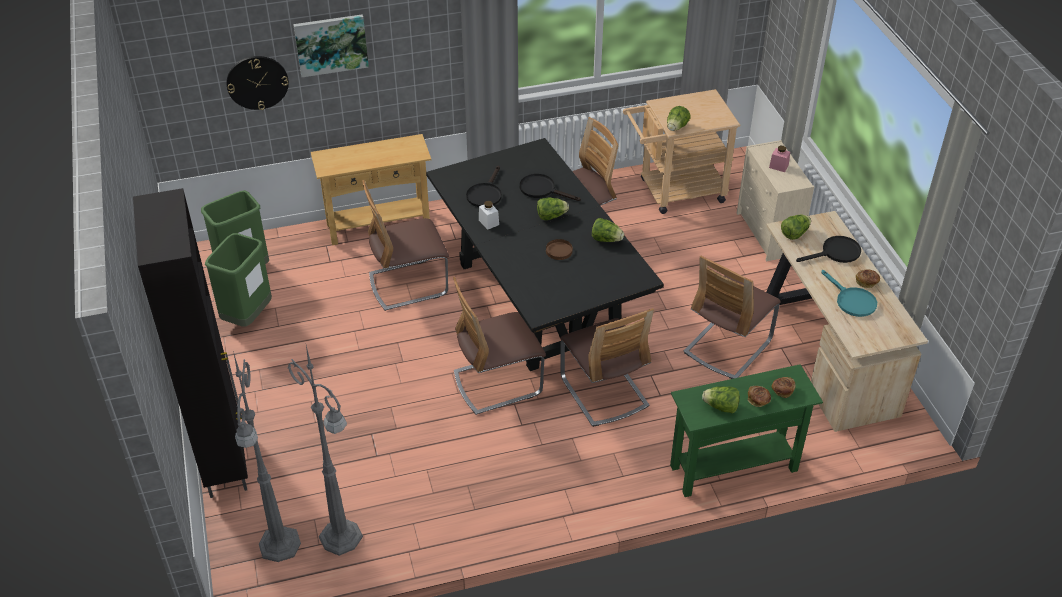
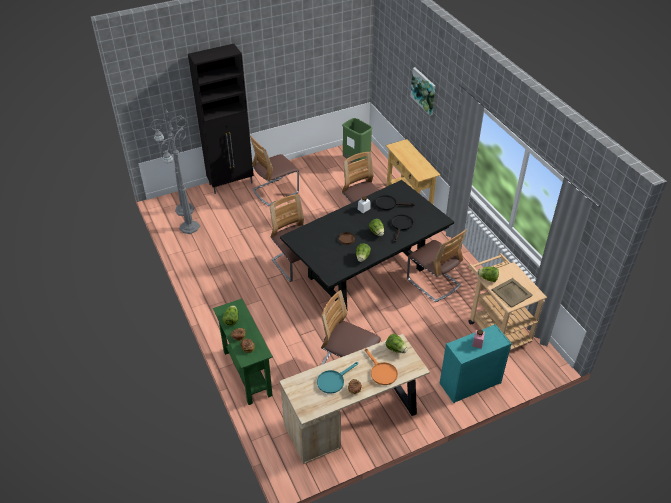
camera: 80 degrees right, 0 degrees up
green trash can [205,233,272,327] -> none
wall clock [226,56,289,110] -> none
chair [560,308,654,427] -> chair moved to [250,135,299,206]
beige dresser [737,140,814,261] -> turquoise dresser [440,324,512,403]
black frying pan [796,236,861,263] -> orange frying pan [365,348,398,385]
none -> beige tray [492,278,533,308]

